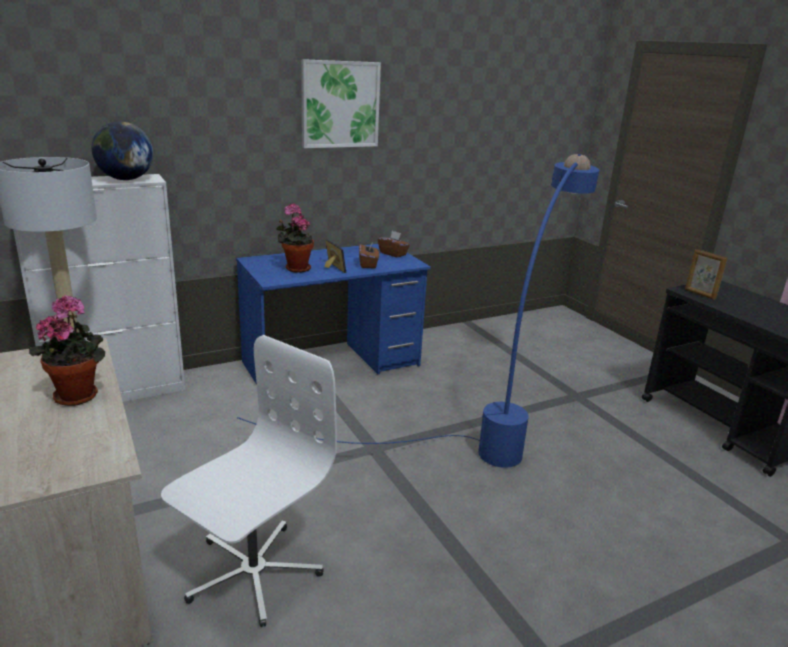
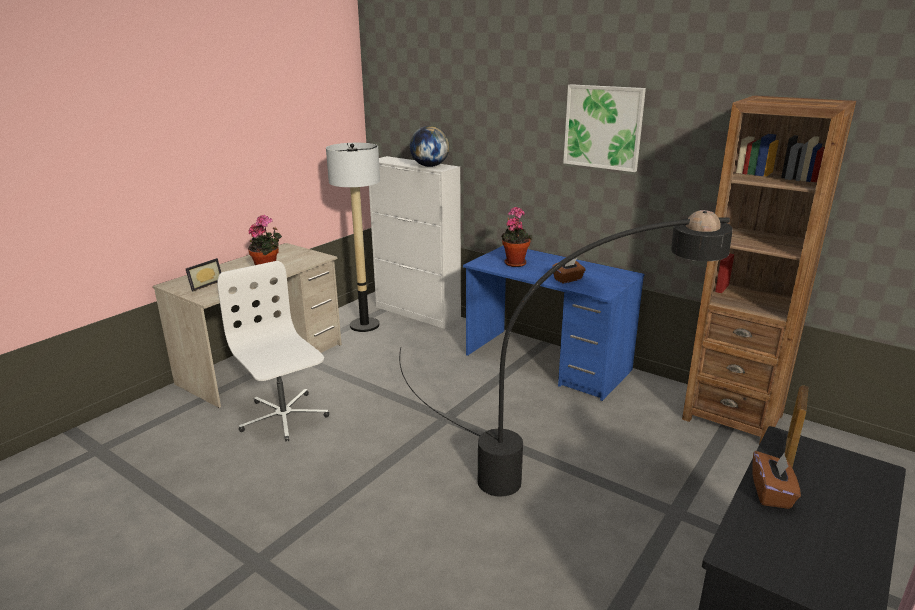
camera: 65 degrees right, 0 degrees up
white office chair [161,335,337,627] -> white office chair turned 135 degrees counterclockwise [217,261,329,442]
blue floor lamp [237,154,599,468] -> black floor lamp [399,210,733,497]
picture frame [324,239,346,273] -> picture frame moved to [186,258,221,292]
brown tissue box [378,231,410,258] -> brown tissue box moved to [752,451,801,509]
none -> brown bookcase [682,96,856,444]

